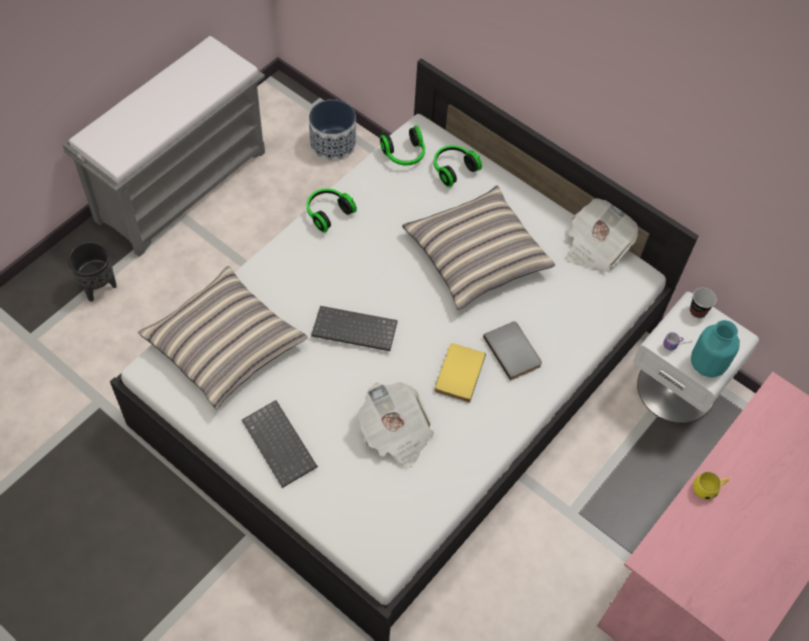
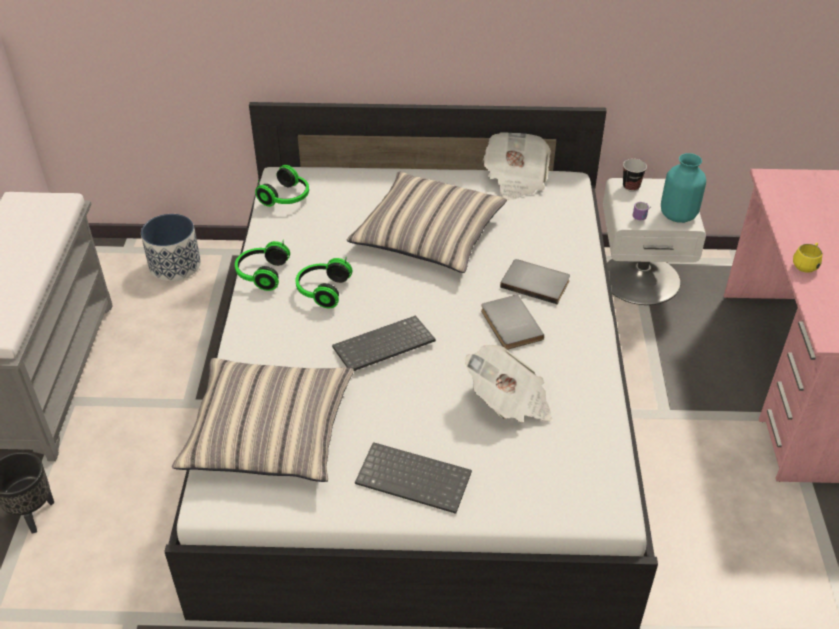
camera: 35 degrees left, 15 degrees down
headphones [434,145,482,187] -> headphones moved to [296,258,352,308]
yellow book [435,343,486,403] -> grey book [481,295,544,350]

